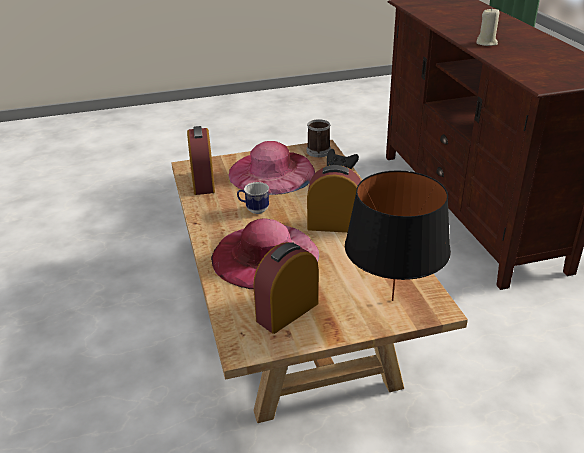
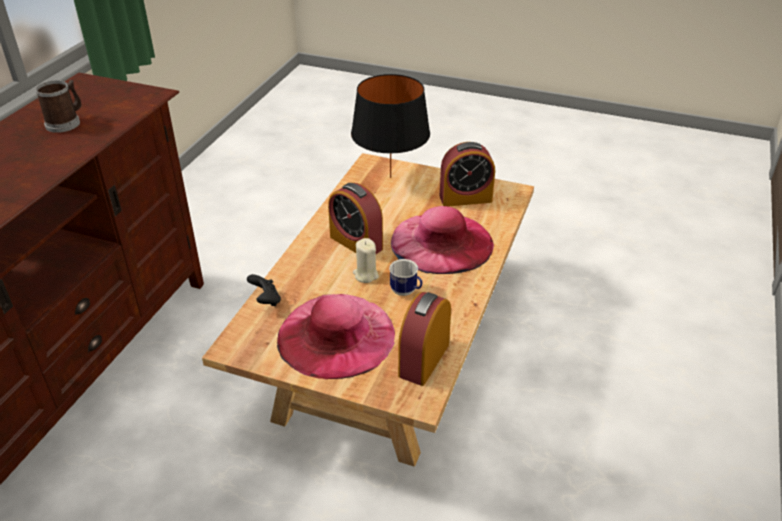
camera: 145 degrees left, 5 degrees up
mug [306,119,331,157] -> mug moved to [35,80,81,133]
beige candle [476,8,499,46] -> beige candle moved to [353,238,379,283]

